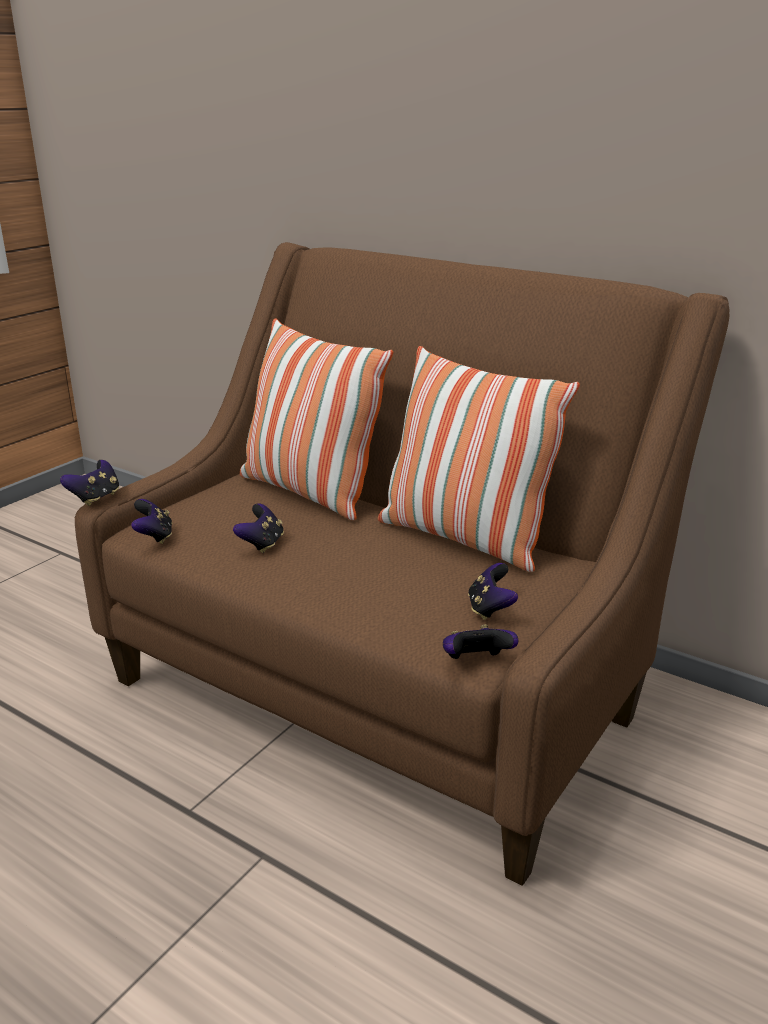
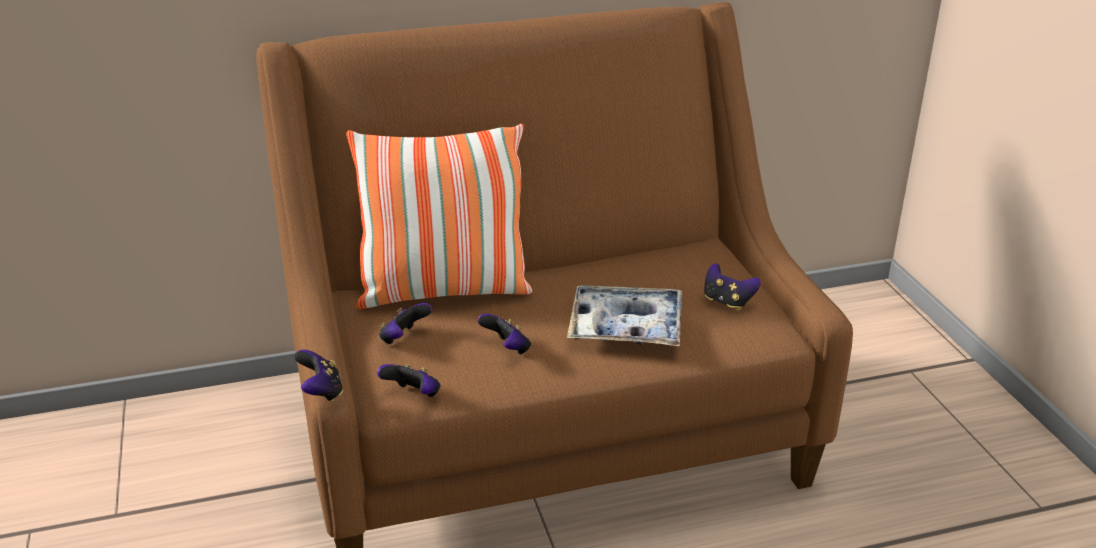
camera: 50 degrees left, 5 degrees up
pillow [378,346,580,572] -> none
game controller [443,624,518,659] -> game controller moved to [379,303,432,345]
none -> tray [567,285,682,346]

